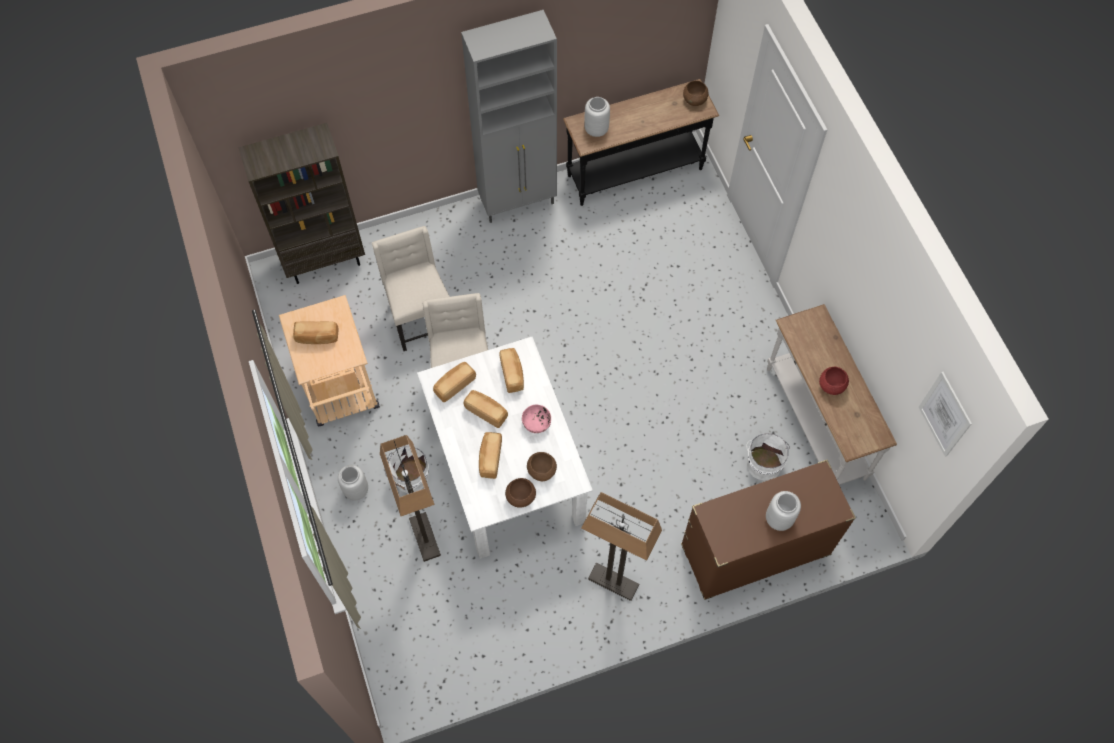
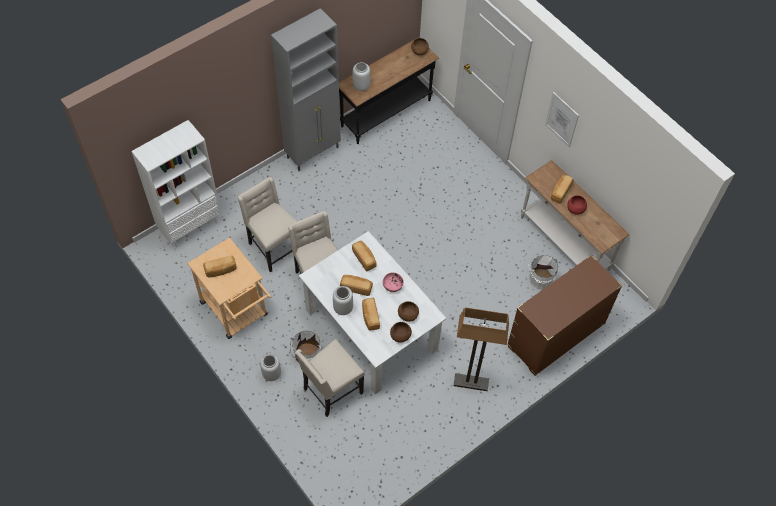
camera: 20 degrees left, 5 degrees down
brown bookcase [238,123,365,284] -> white bookcase [132,120,221,247]
floor lamp [380,435,441,562] -> beige chair [295,339,365,417]
bread [433,362,476,402] -> bread moved to [551,175,574,204]
grey vase [766,491,801,531] -> grey vase moved to [333,286,353,315]
picture [919,372,972,457] -> picture moved to [545,92,579,147]

